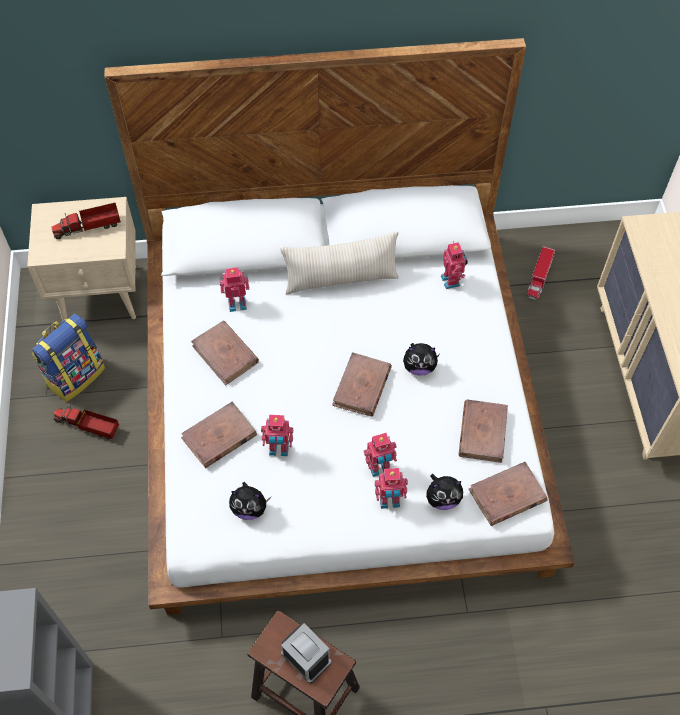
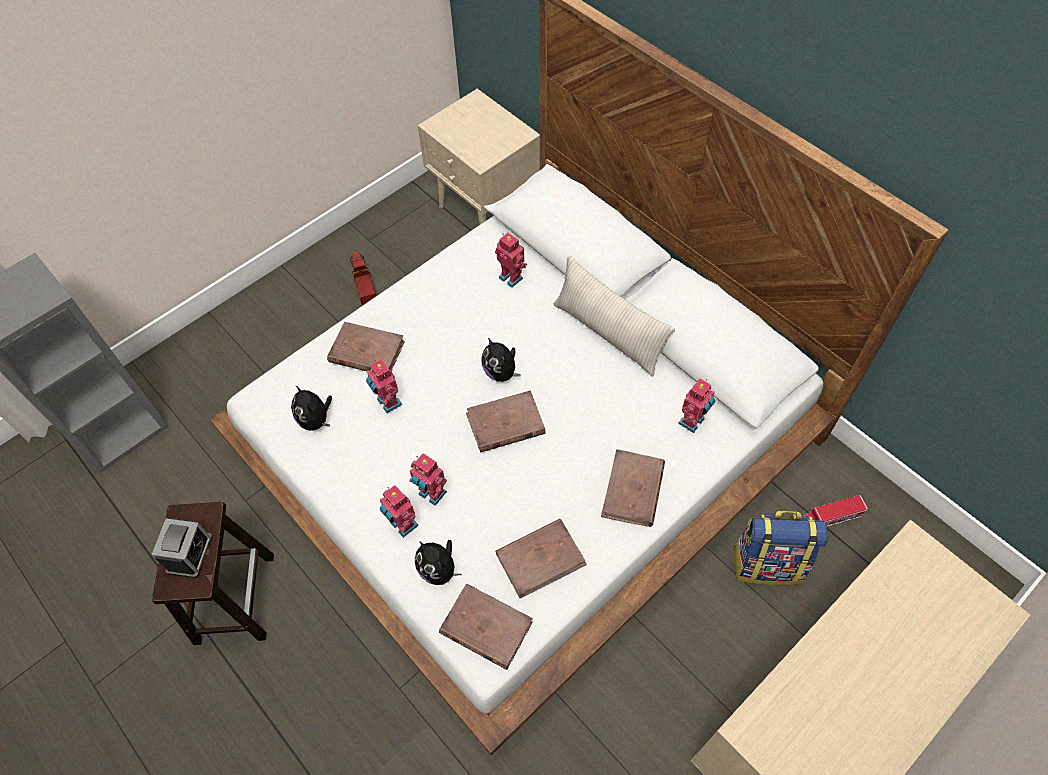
camera: 55 degrees right, 0 degrees up
backpack [32,314,105,402] -> backpack moved to [733,511,829,585]
toy truck [51,203,121,239] -> none
brown book [191,321,259,386] -> brown book moved to [601,449,665,527]
plush toy [403,343,440,376] -> plush toy moved to [481,338,521,382]

